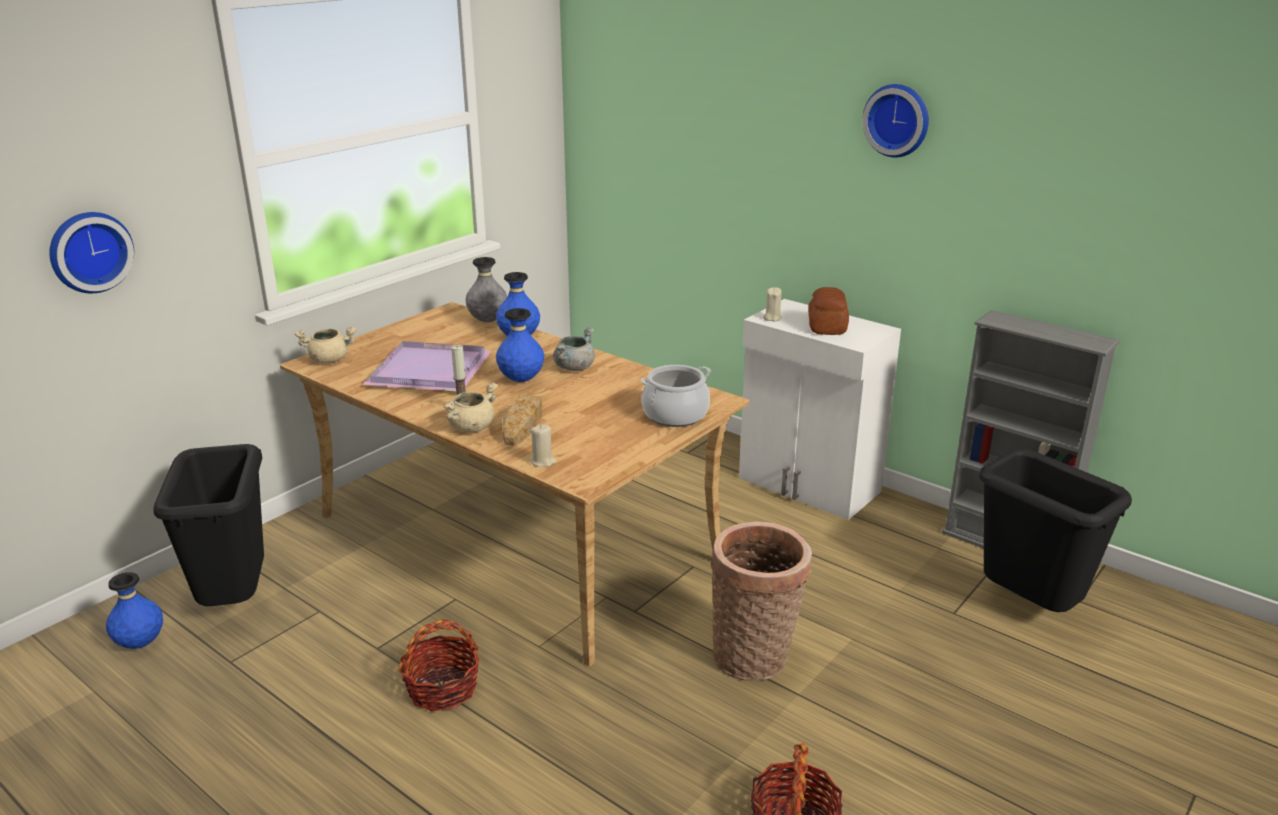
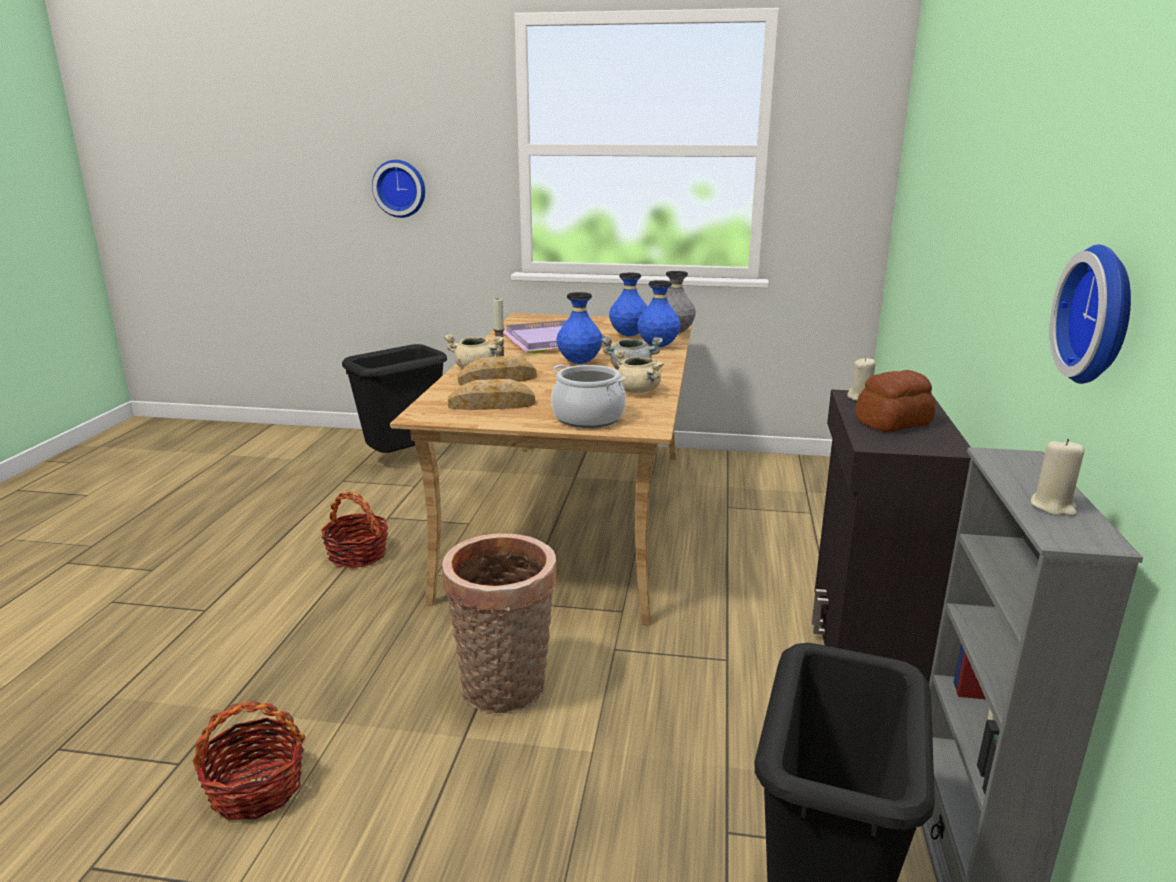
camera: 60 degrees right, 5 degrees down
blue vase [106,572,163,649] -> blue vase moved to [609,273,647,336]
beige cooking pot [295,327,356,363] -> beige cooking pot moved to [613,349,664,393]
beige candle [530,424,557,467] -> beige candle moved to [1031,439,1085,516]
white cabinet [739,299,901,520] -> black cabinet [812,389,971,682]
wall clock [862,84,929,158] -> wall clock moved to [1050,244,1131,384]
none -> bread [448,379,535,410]

